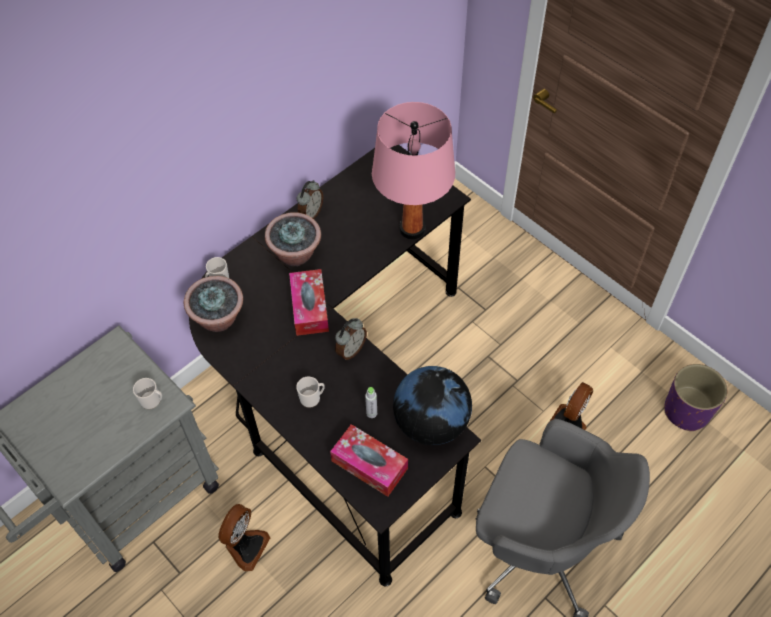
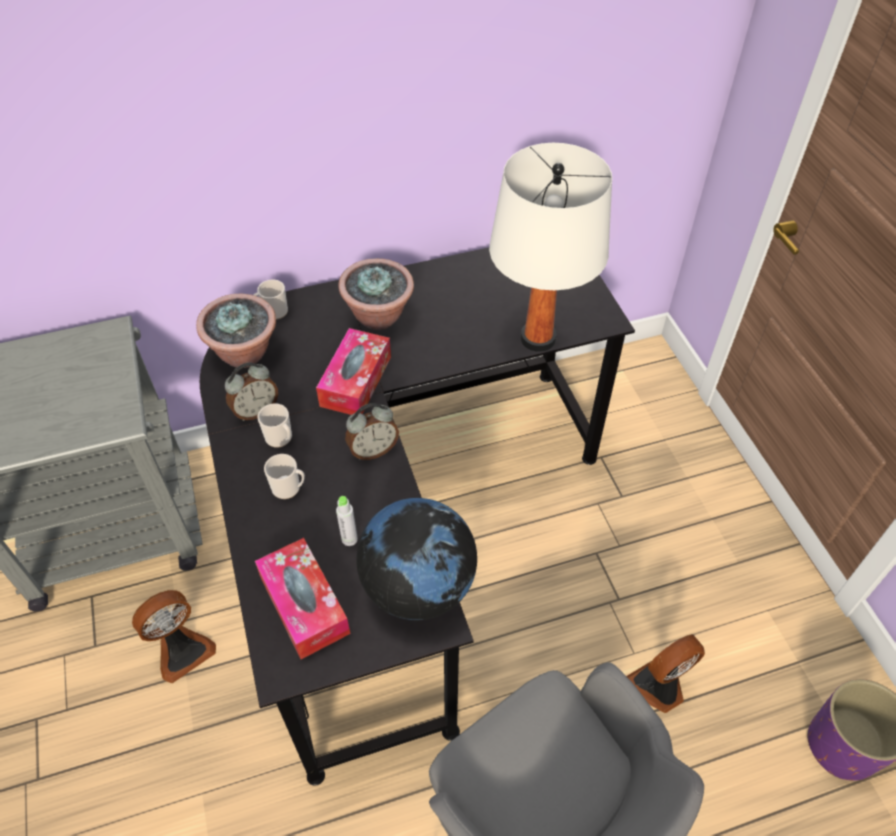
camera: 25 degrees right, 5 degrees down
mug [133,378,162,409] -> mug moved to [258,403,292,448]
alarm clock [297,180,323,219] -> alarm clock moved to [225,363,278,421]
pink table lamp [372,102,455,239] -> white table lamp [489,143,612,352]

